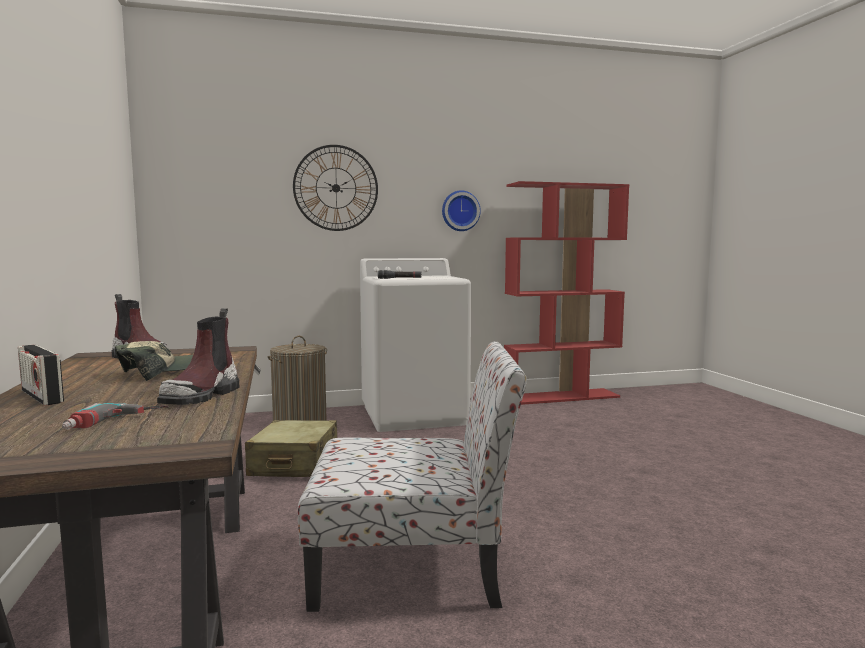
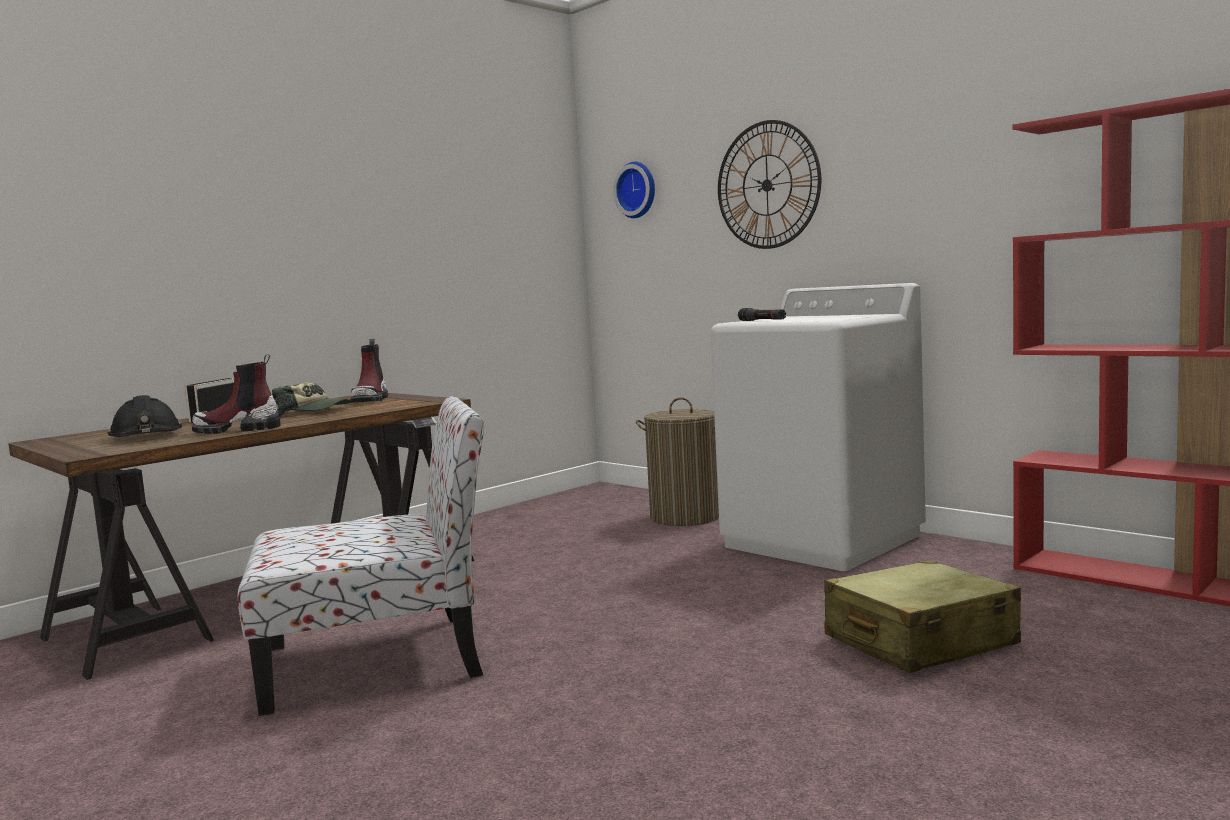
camera: 60 degrees right, 0 degrees up
power drill [62,403,169,429] -> black hard hat [108,395,182,437]
beige suitcase [245,420,337,477] -> beige suitcase moved to [824,560,1021,673]
chair [298,341,527,612] -> chair turned 75 degrees counterclockwise [238,396,484,716]
wall clock [442,190,481,231] -> wall clock moved to [613,162,655,218]

